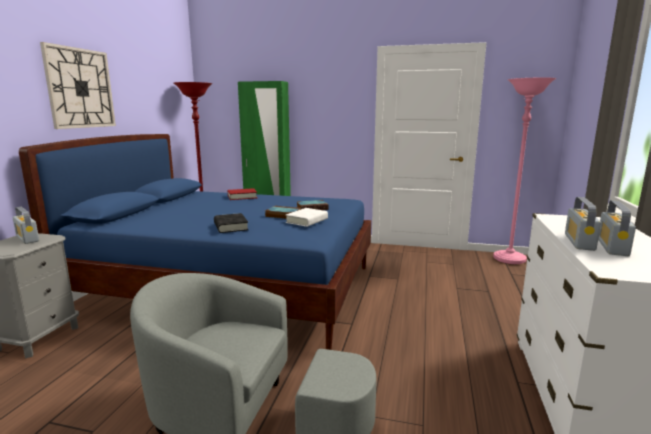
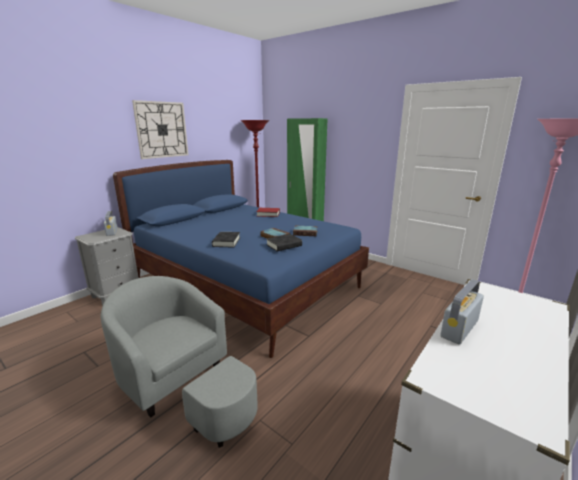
camera: 25 degrees right, 5 degrees up
white book [286,208,328,227] -> black book [266,234,302,251]
radio [598,200,636,256] -> none

